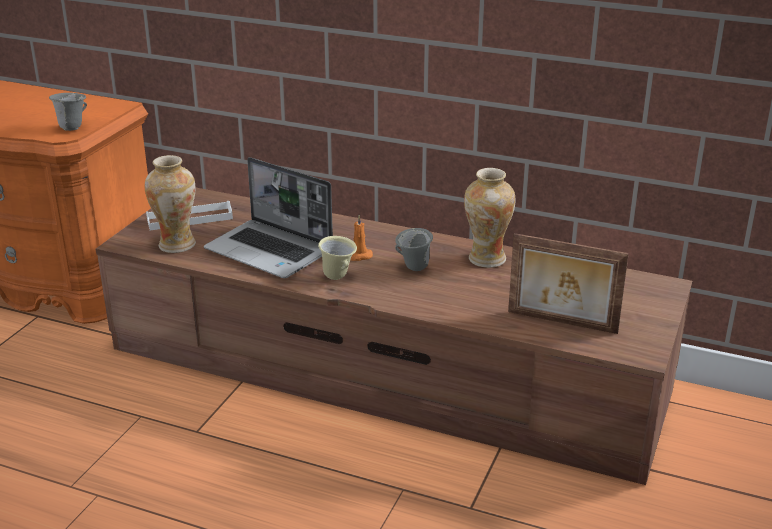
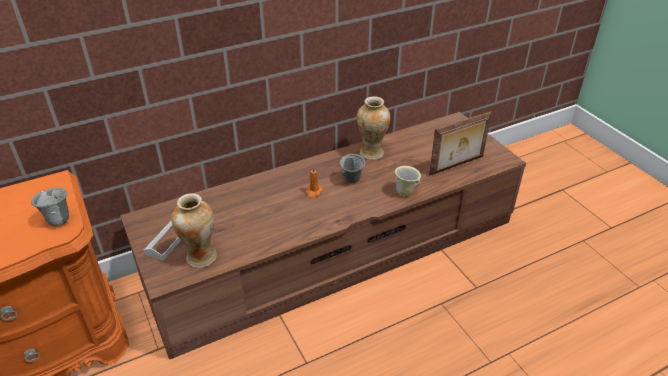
camera: 50 degrees left, 10 degrees up
laptop [204,157,333,278] -> none
beige mug [318,236,357,280] -> beige mug moved to [395,166,421,196]

